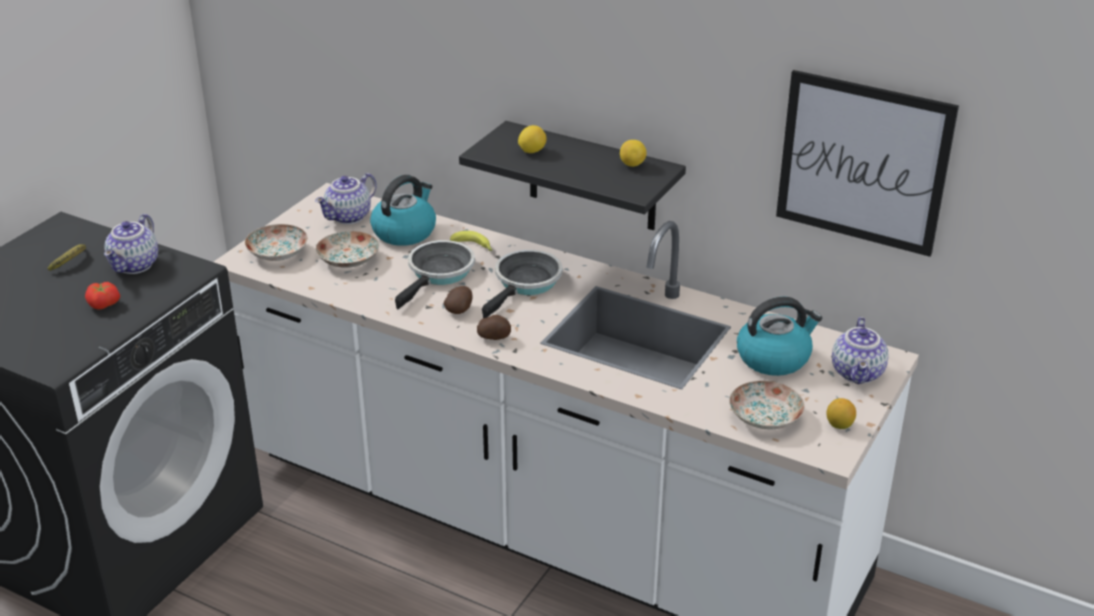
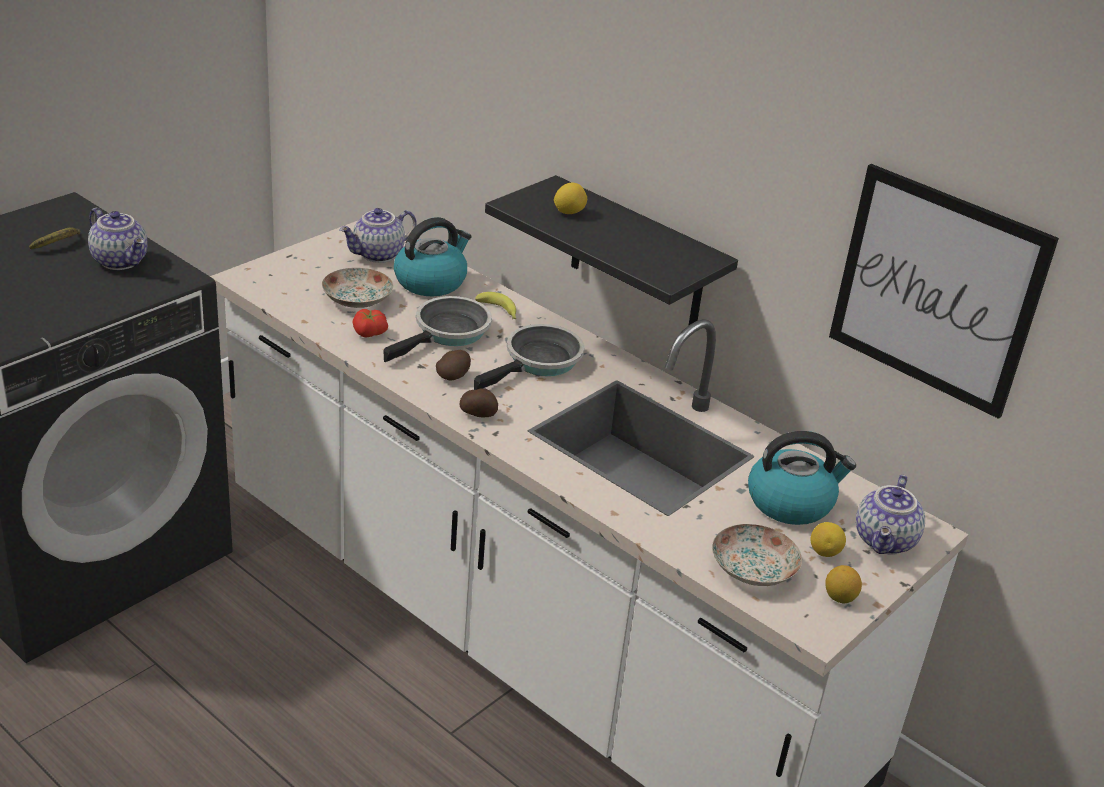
camera: 10 degrees right, 0 degrees up
tomato [85,282,120,309] -> tomato moved to [353,309,388,338]
teapot [104,214,158,274] -> teapot turned 75 degrees counterclockwise [88,208,148,270]
plate [245,224,308,261] -> none
lemon [620,140,647,167] -> lemon moved to [810,522,846,557]

